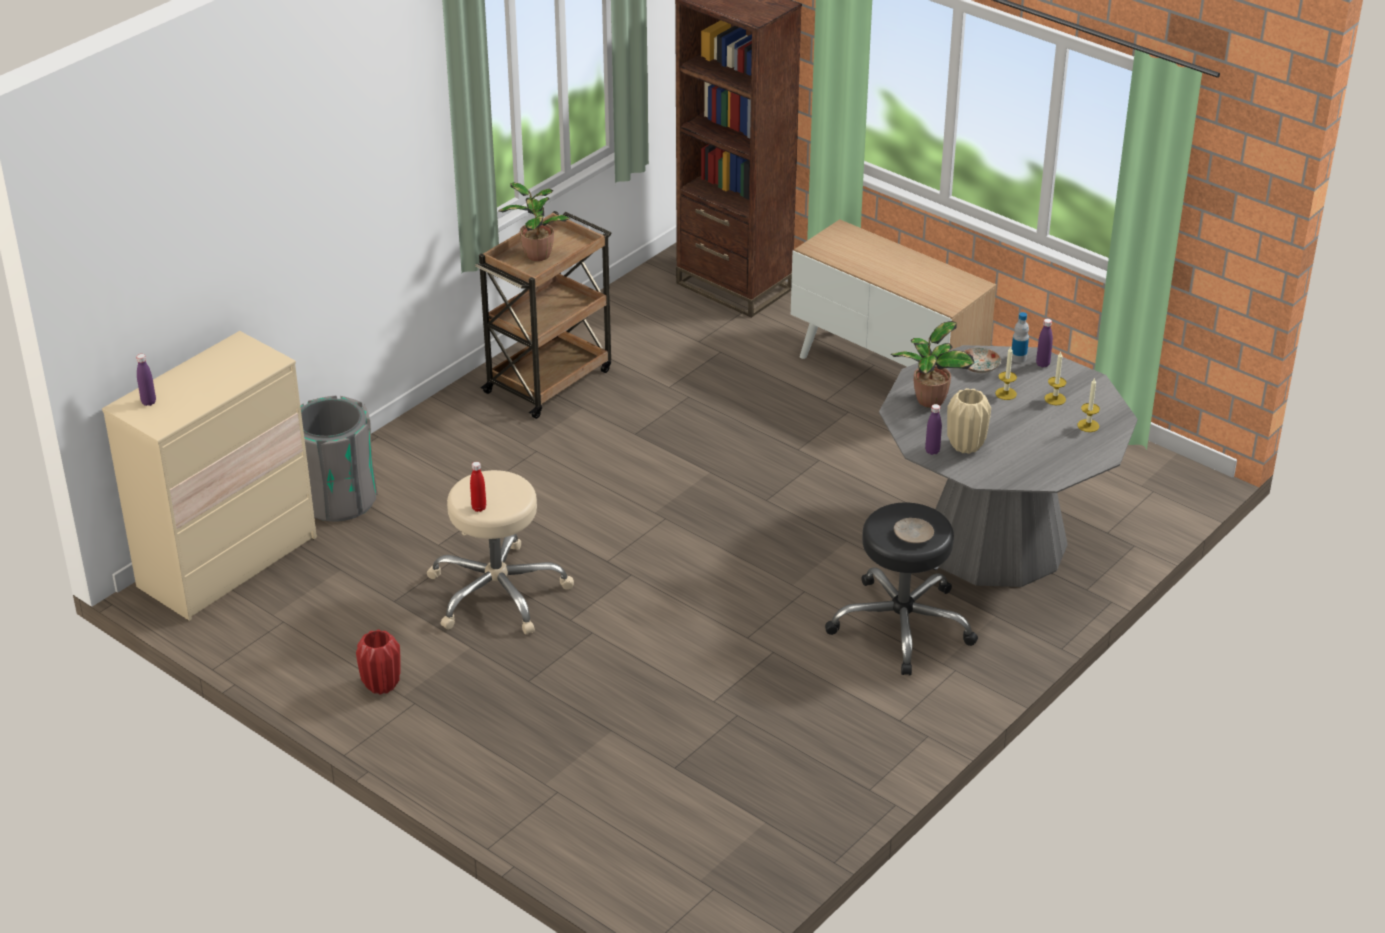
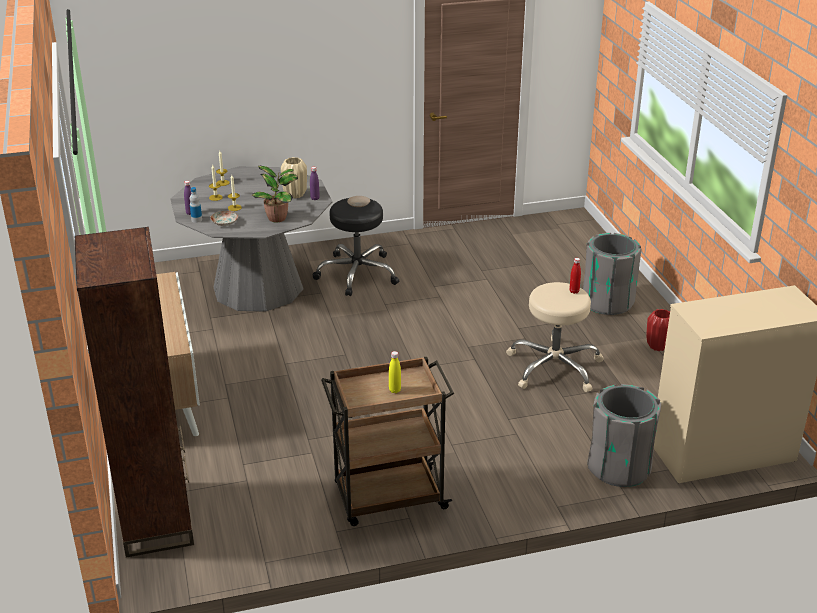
camera: 145 degrees left, 5 degrees down
purple bottle [136,354,156,406] -> none
potted plant [498,183,570,261] -> yellow bottle [389,351,401,393]
none -> grey trash can [583,233,641,315]

